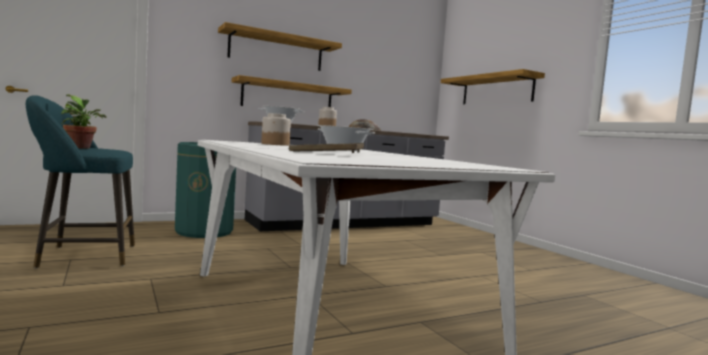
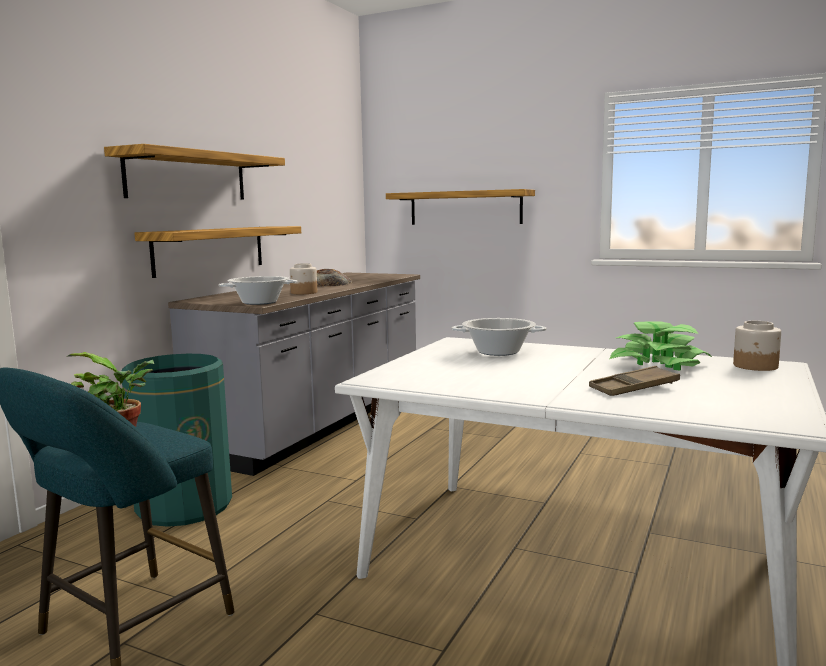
camera: 35 degrees left, 5 degrees up
jar [261,113,291,146] -> jar moved to [733,321,781,371]
none -> potted plant [610,321,713,371]

